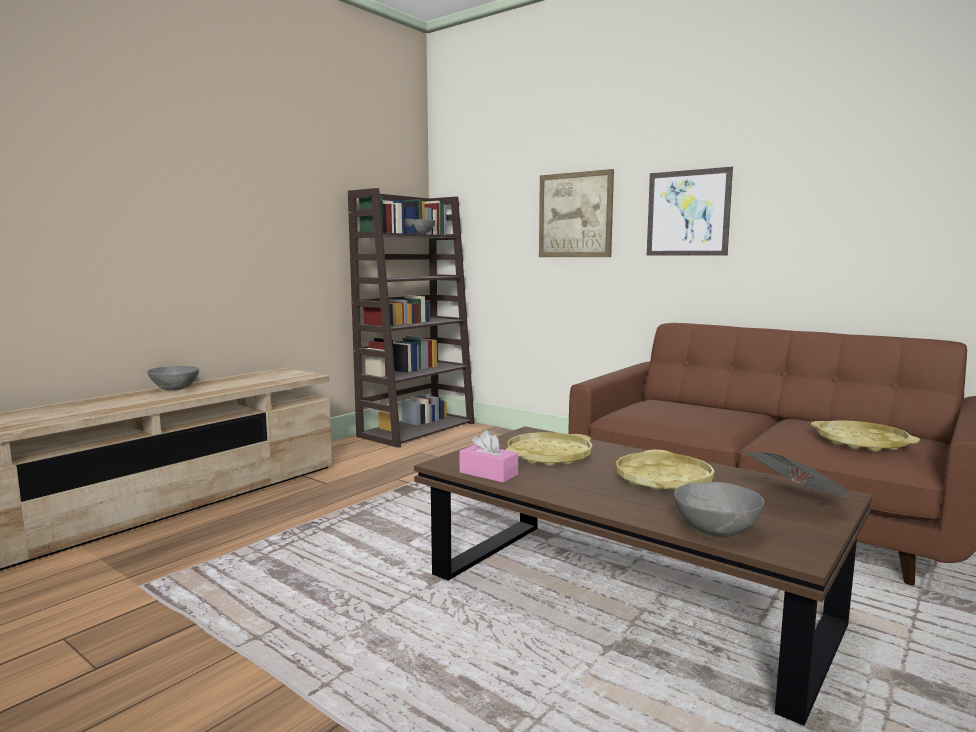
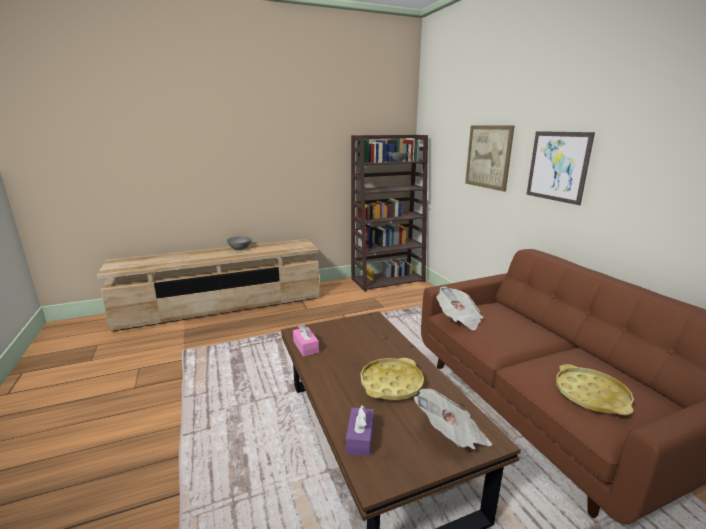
camera: 30 degrees right, 10 degrees up
yellow tray [506,432,593,467] -> none
grey bowl [674,482,765,537] -> purple tissue box [346,405,374,456]
none -> newspaper [437,286,483,330]

